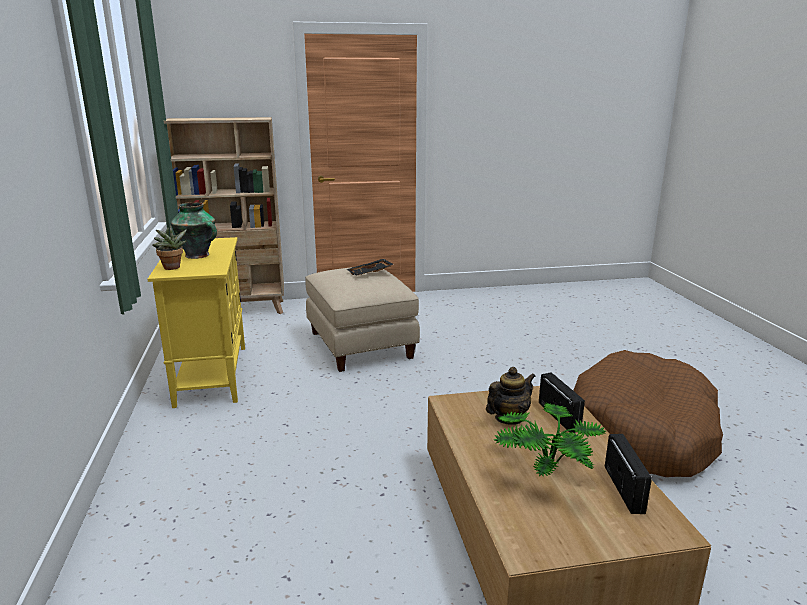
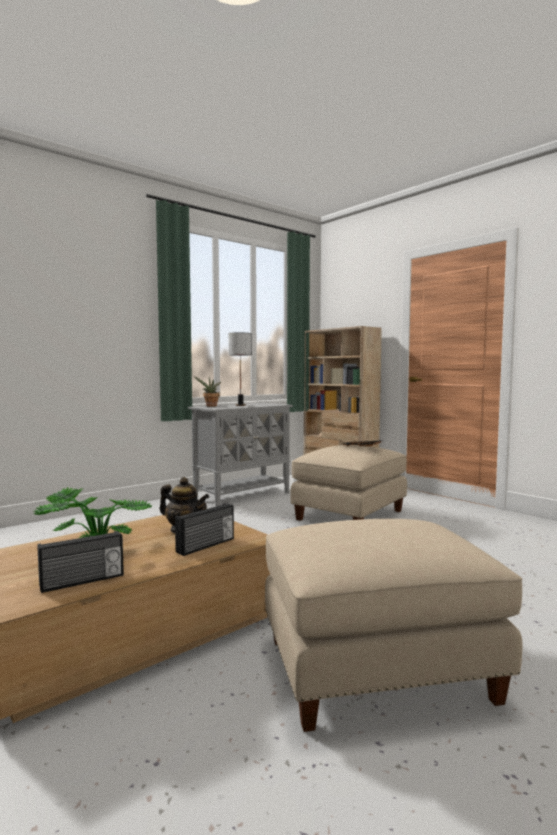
camera: 60 degrees right, 15 degrees down
yellow cabinet [147,237,245,408] -> grey cabinet [188,403,293,507]
vase [171,202,217,259] -> table lamp [229,333,252,406]
brown dog bed [573,350,723,477] -> beige ottoman [265,519,523,732]

